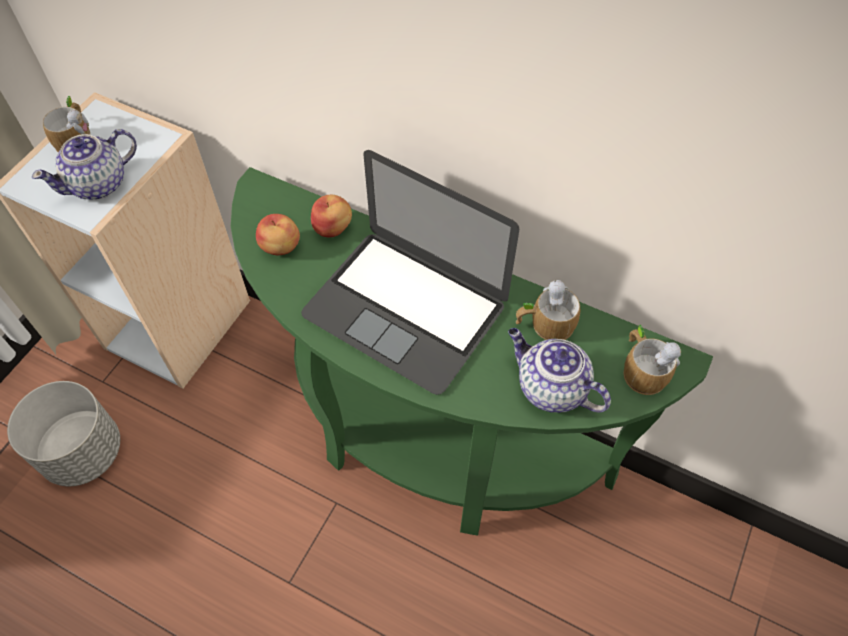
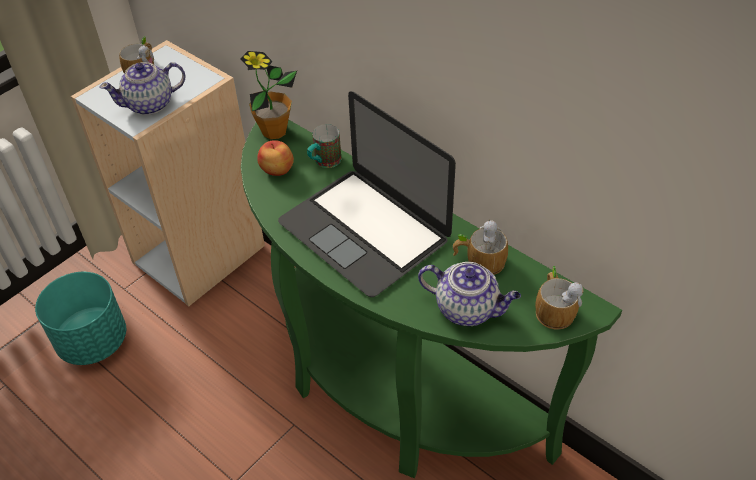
camera: 15 degrees right, 10 degrees down
grey planter [7,381,120,486] -> turquoise planter [35,272,126,365]
apple [311,195,352,237] -> mug [307,124,341,168]
teapot [508,328,611,413] -> teapot turned 150 degrees clockwise [418,262,521,326]
none -> potted plant [240,51,297,139]

